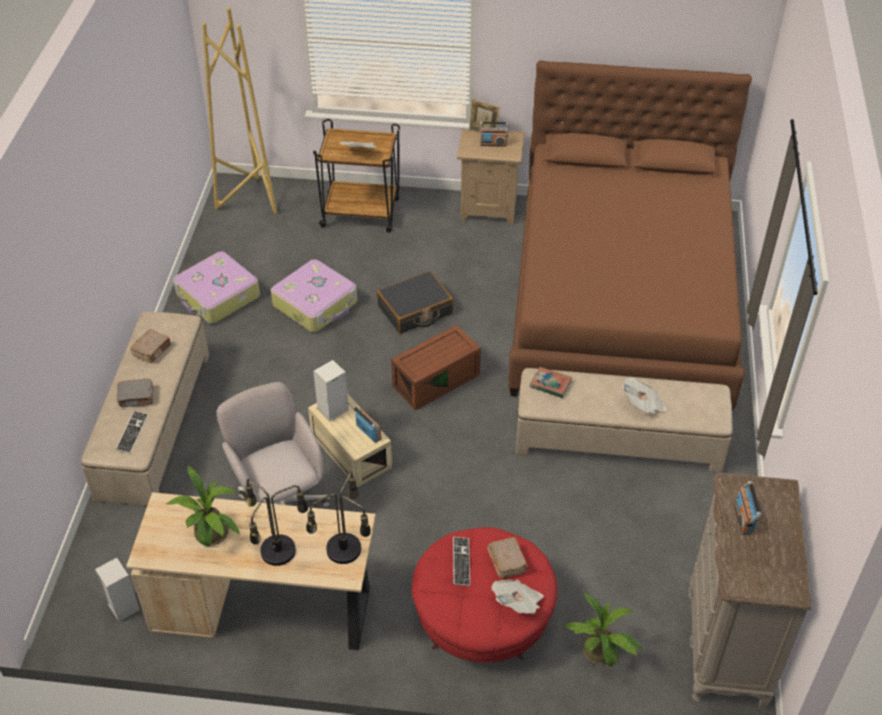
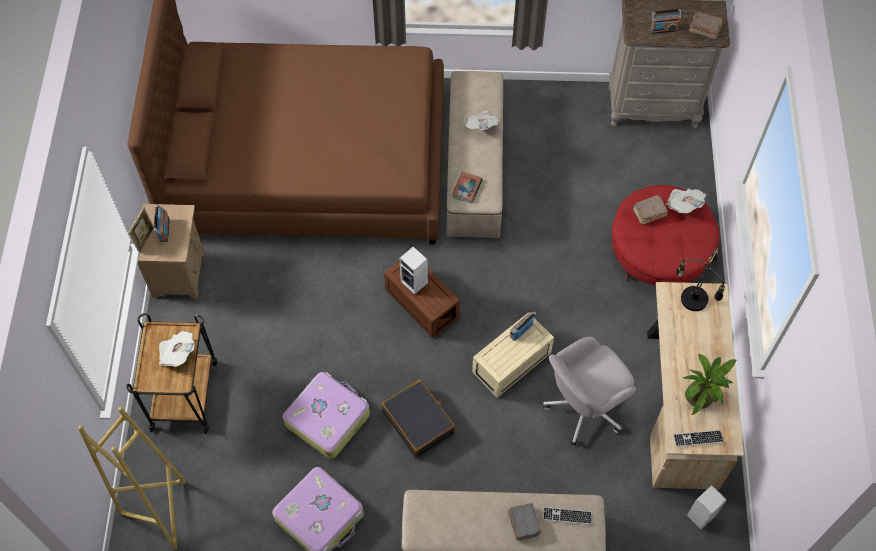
camera: 95 degrees left, 15 degrees up
brown book [130,329,171,363] -> brown book moved to [689,11,724,39]
table lamp [245,479,308,566] -> none
speaker [313,360,349,421] -> speaker moved to [399,247,428,294]
black suitcase [377,271,453,334] -> black suitcase moved to [381,380,456,458]
keyboard [453,537,470,586] -> keyboard moved to [673,430,724,447]
potted plant [564,593,643,667] -> none

